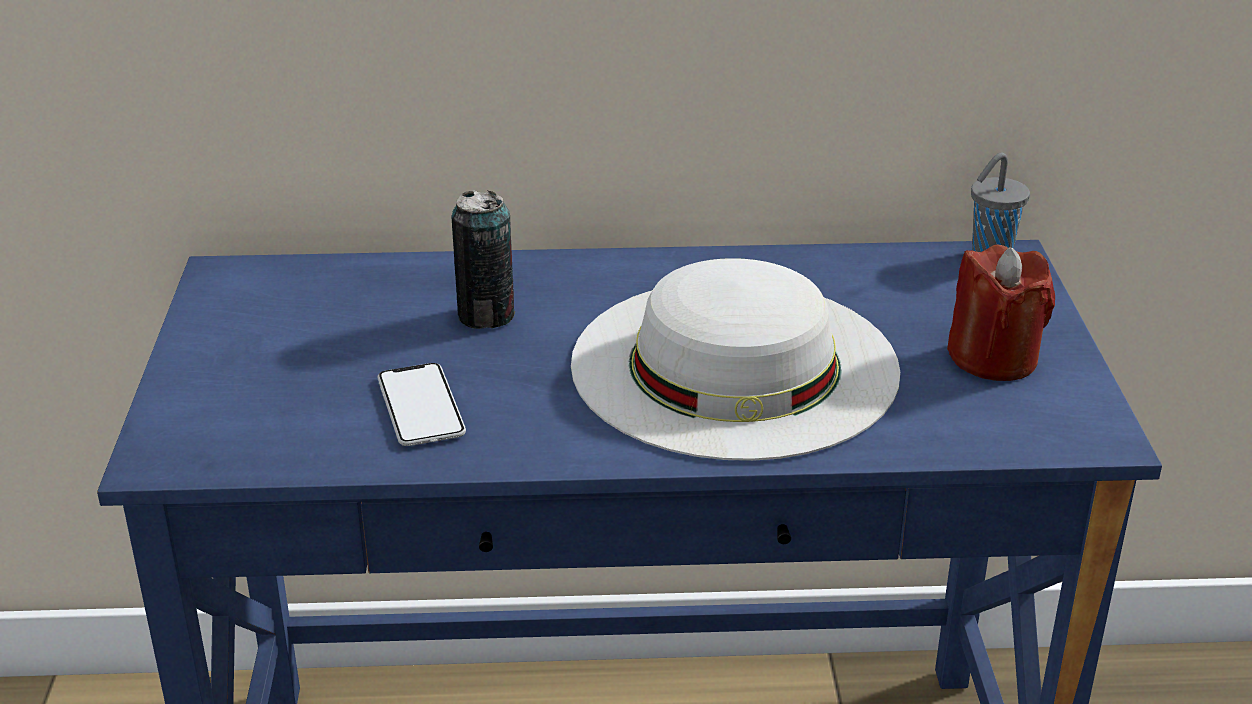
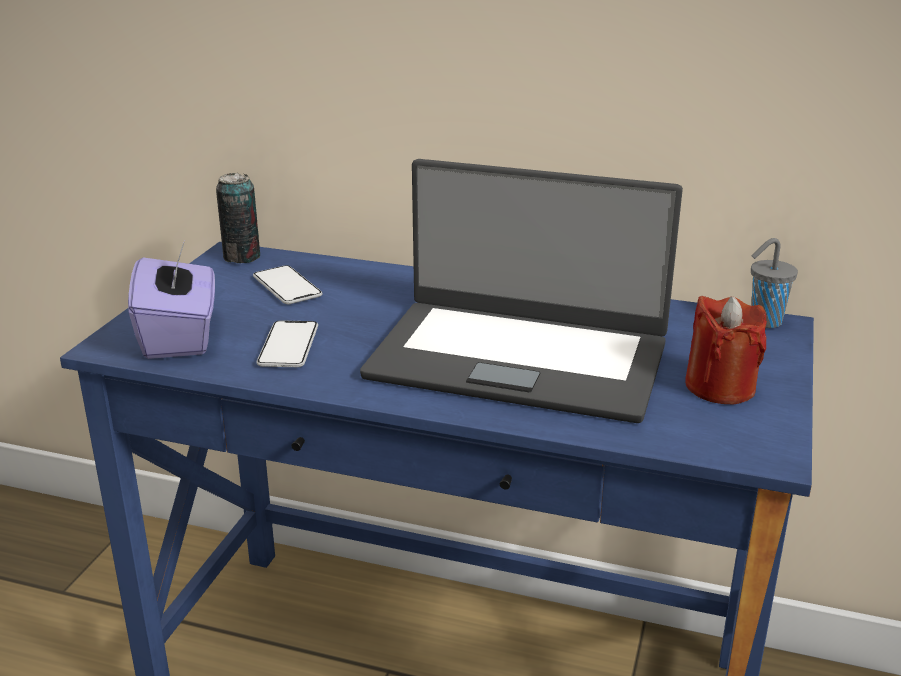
camera: 20 degrees right, 5 degrees down
can [451,190,515,329] -> can moved to [216,173,260,263]
white hat [571,258,900,461] -> laptop [360,159,683,423]
none -> purple tissue box [128,241,215,359]
none -> phone [253,265,323,305]

